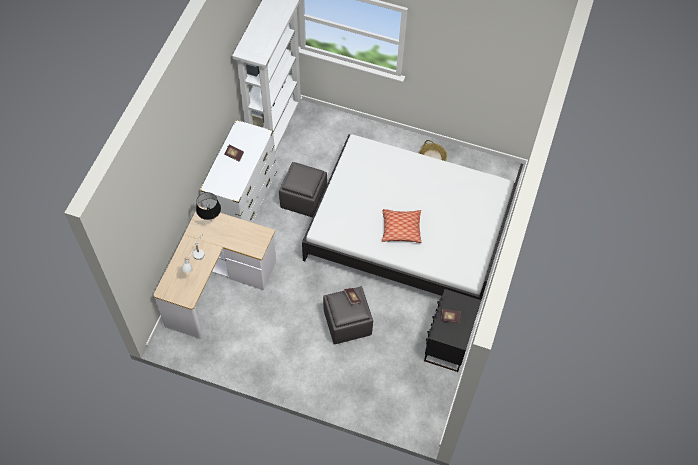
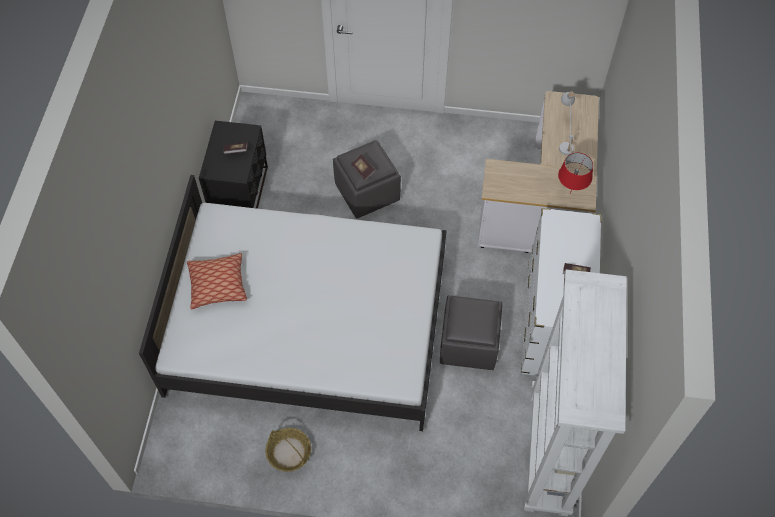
camera: 170 degrees right, 0 degrees up
black table lamp [196,192,221,220] -> red table lamp [558,152,593,194]
pillow [382,209,421,243] -> pillow moved to [187,253,247,309]

